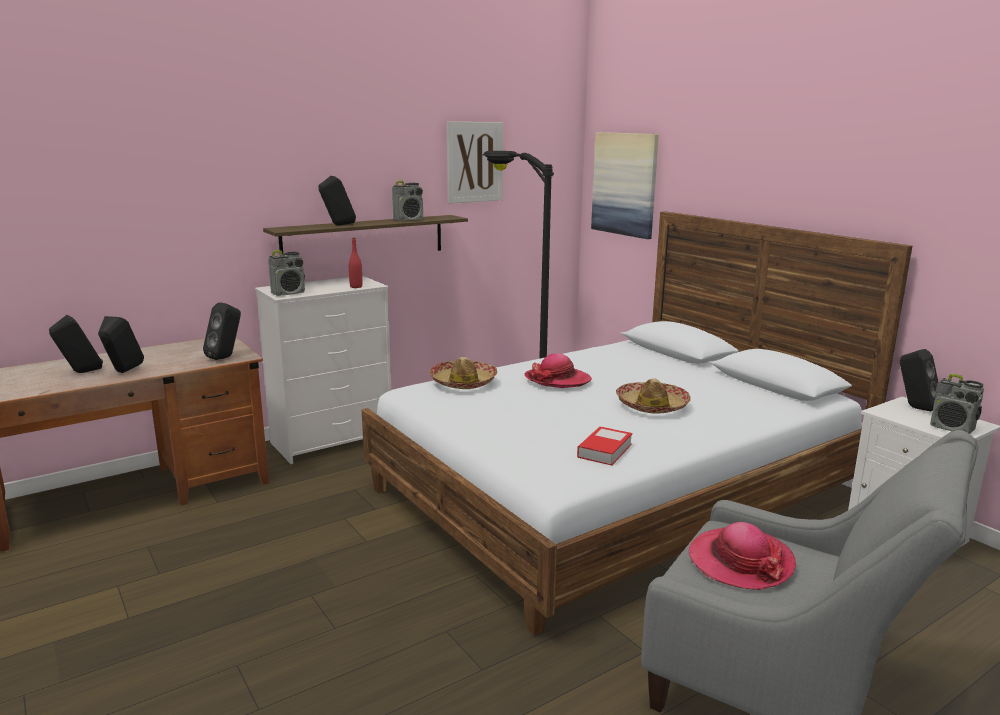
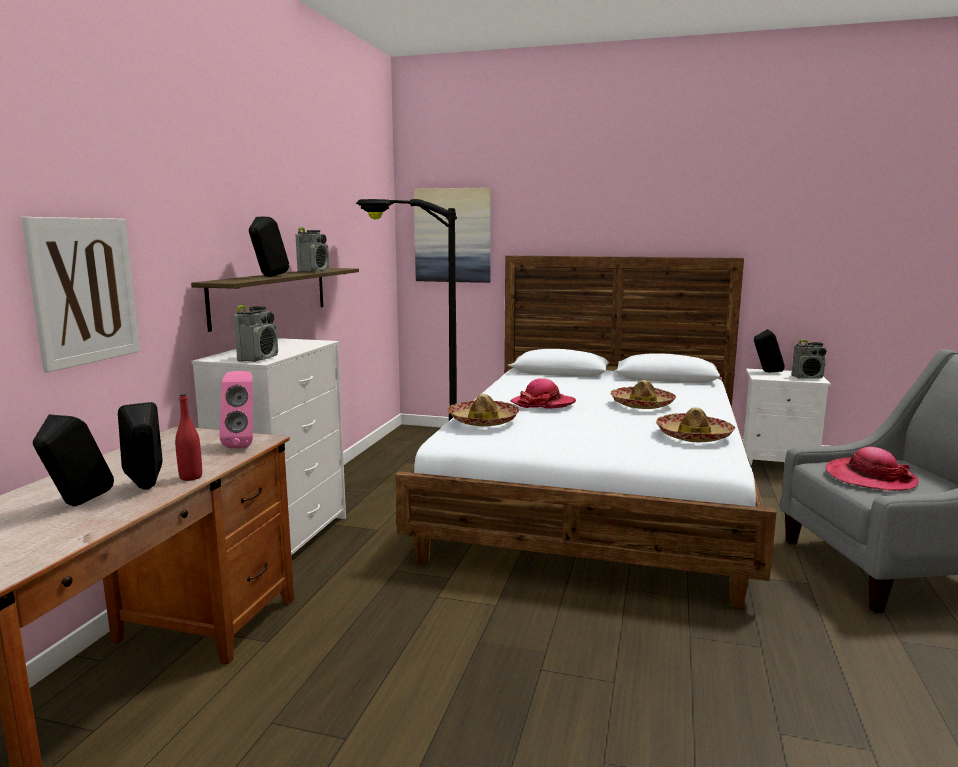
camera: 40 degrees left, 5 degrees down
black speaker [203,302,241,360] -> pink speaker [219,371,253,448]
red bottle [349,237,362,288] -> red bottle moved to [175,394,202,481]
picture [447,122,503,203] -> picture moved to [21,217,140,373]
book [577,426,632,466] -> hat [656,407,735,442]

